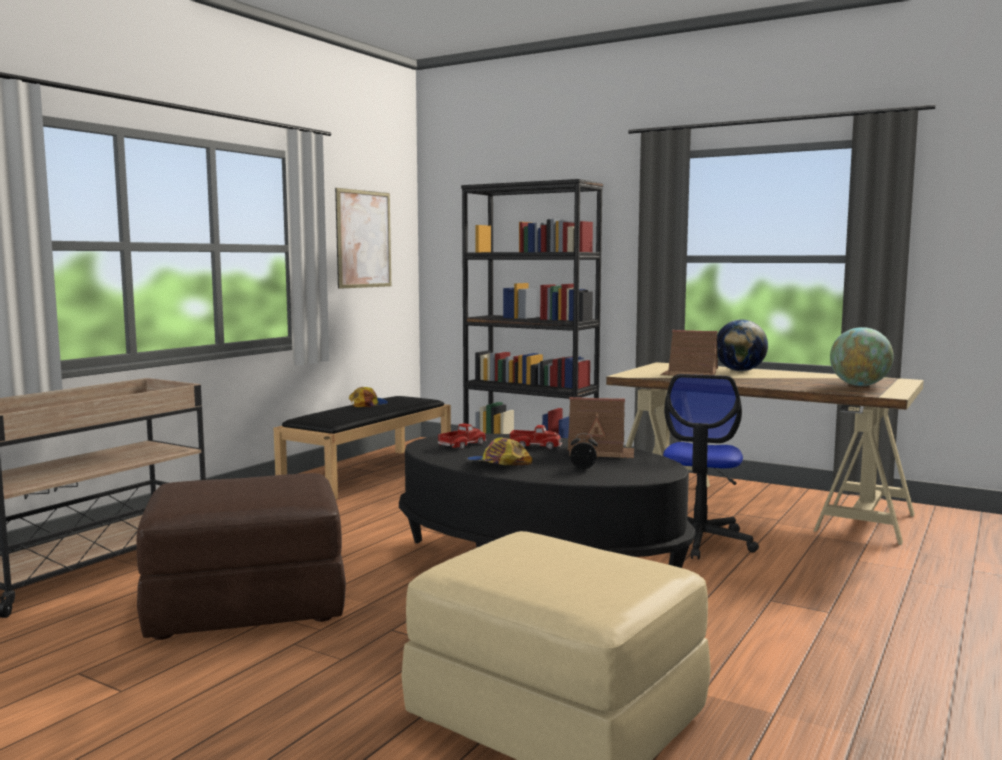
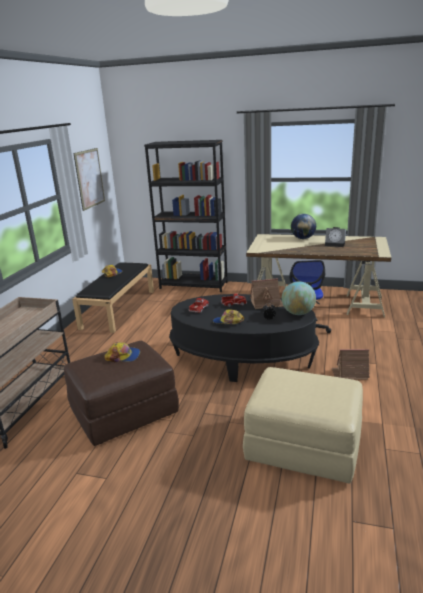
camera: 15 degrees left, 15 degrees up
toy house [661,330,718,376] -> toy house moved to [332,349,369,380]
globe [830,327,894,386] -> globe moved to [282,281,316,315]
none -> cap [104,342,140,362]
none -> alarm clock [325,227,346,247]

